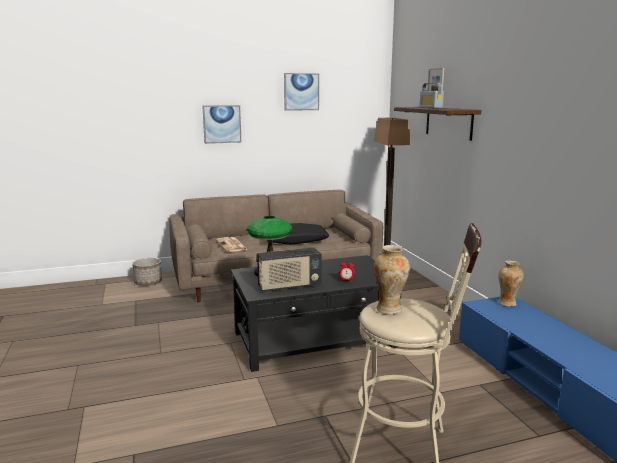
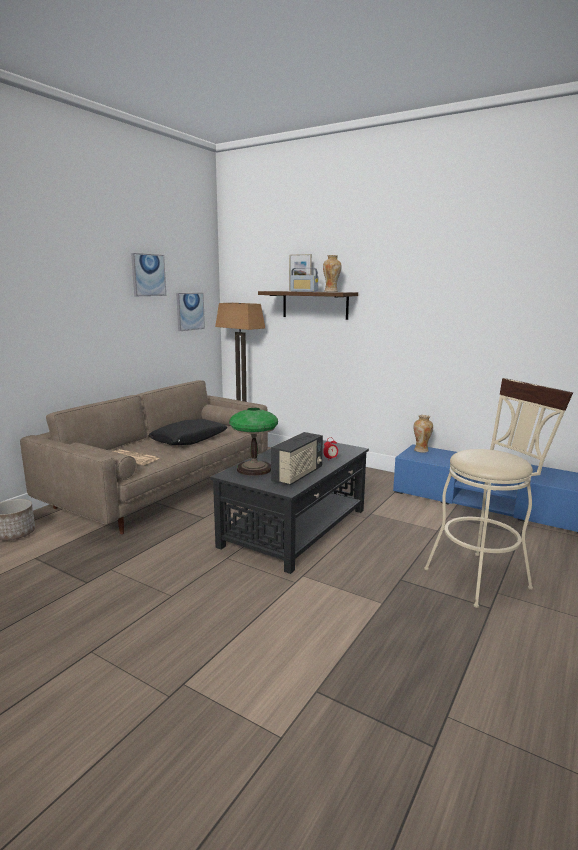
camera: 40 degrees left, 0 degrees up
picture [202,105,241,144] -> picture moved to [176,293,205,331]
vase [374,245,410,314] -> vase moved to [323,255,342,292]

